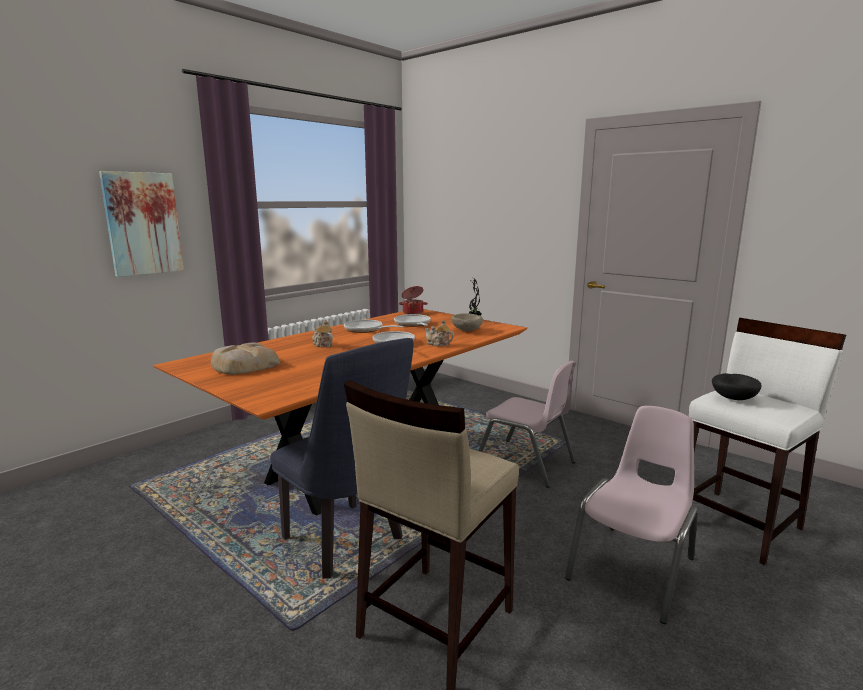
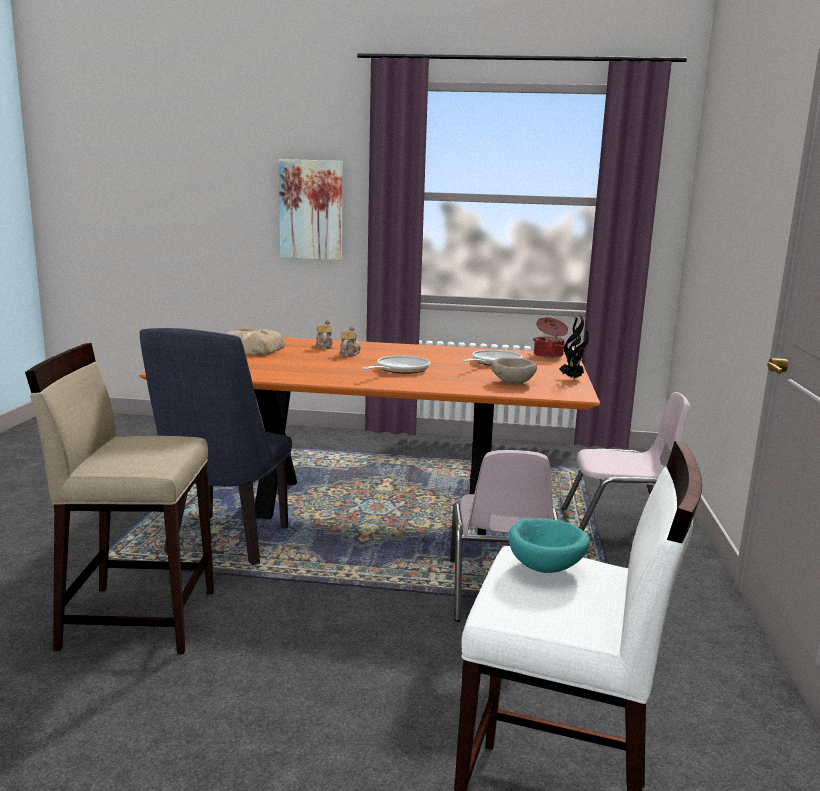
camera: 55 degrees right, 0 degrees up
frying pan [344,320,404,333] -> none
teapot [425,319,454,347] -> teapot moved to [315,320,333,349]
pink chair [565,406,698,624] -> pink chair moved to [562,392,690,531]
black bowl [712,373,761,400] -> turquoise bowl [508,518,590,573]

